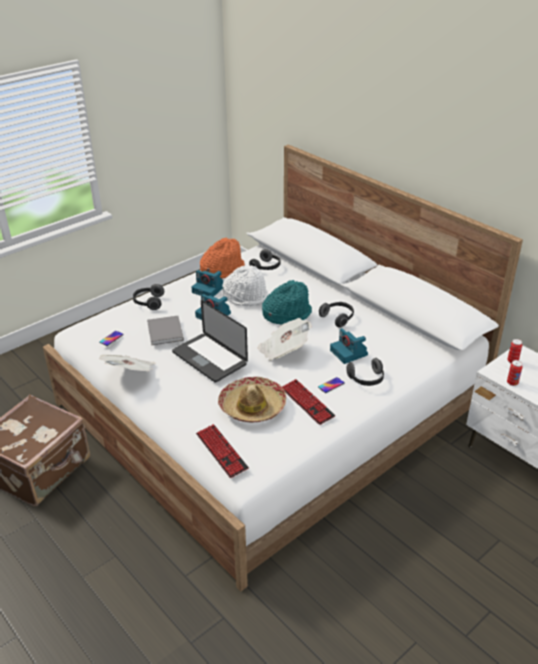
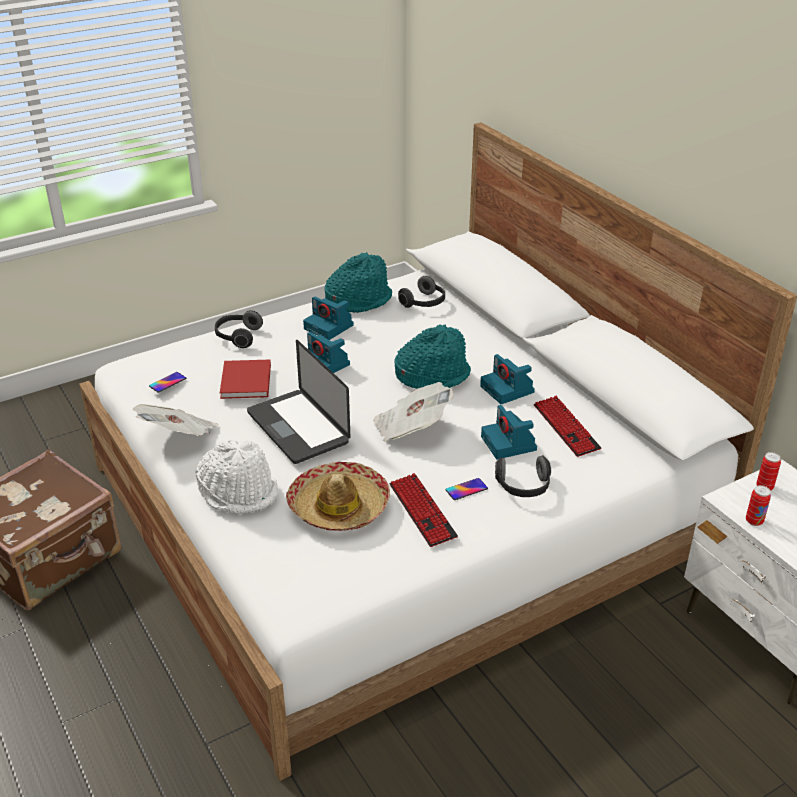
camera: 10 degrees right, 0 degrees up
grey book [147,316,184,345] -> red book [220,360,271,399]
keyboard [196,424,249,478] -> keyboard moved to [533,396,601,457]
orange hat [200,238,245,279] -> turquoise hat [324,252,392,313]
white hat [222,265,269,306] -> white hat moved to [196,439,278,514]
headphones [319,302,354,328] -> camera [480,354,535,404]

